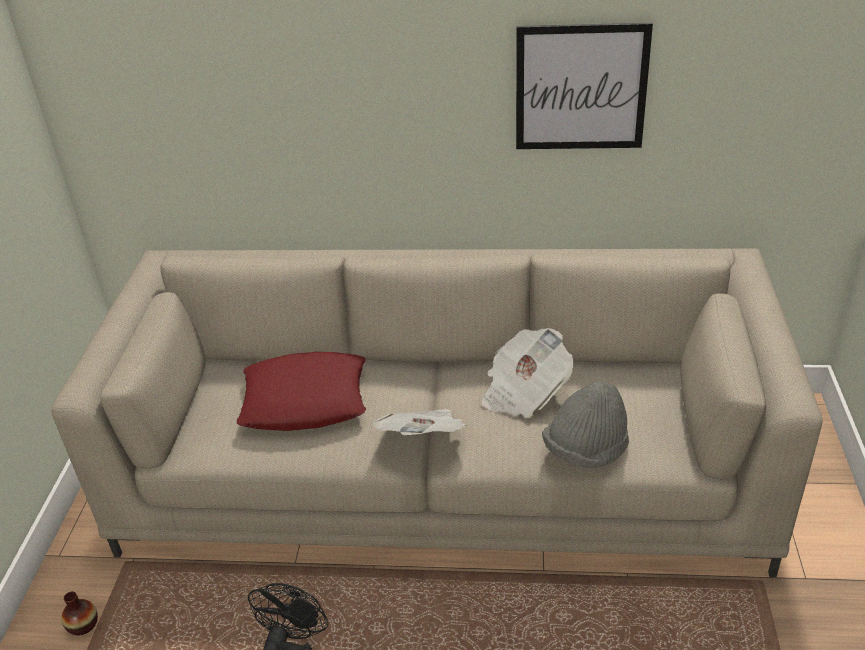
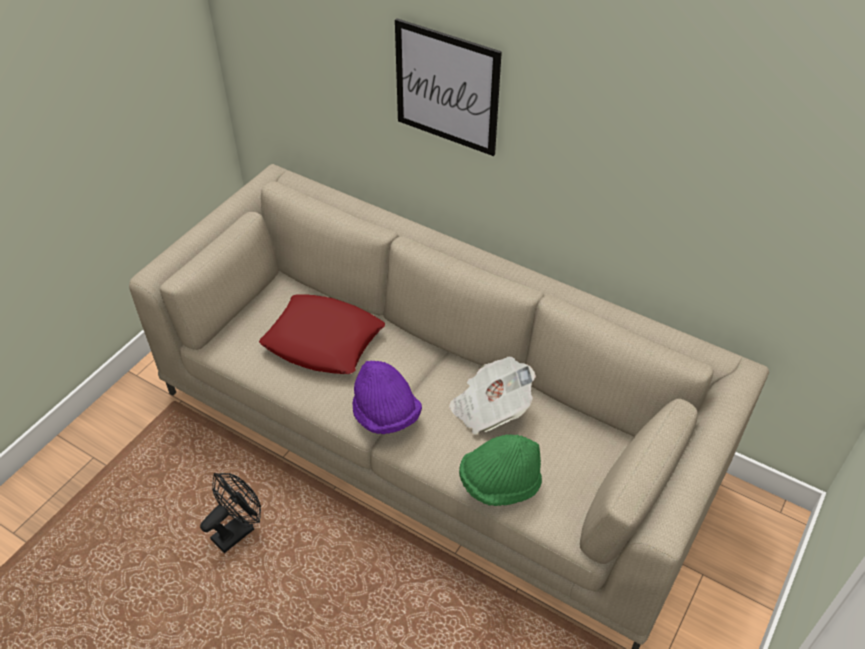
camera: 25 degrees right, 10 degrees up
vase [61,591,98,635] -> none
newspaper [373,409,467,435] -> purple hat [353,360,422,434]
picture [516,23,653,149] -> picture moved to [395,18,502,156]
grey hat [542,381,629,468] -> green hat [459,434,542,506]

